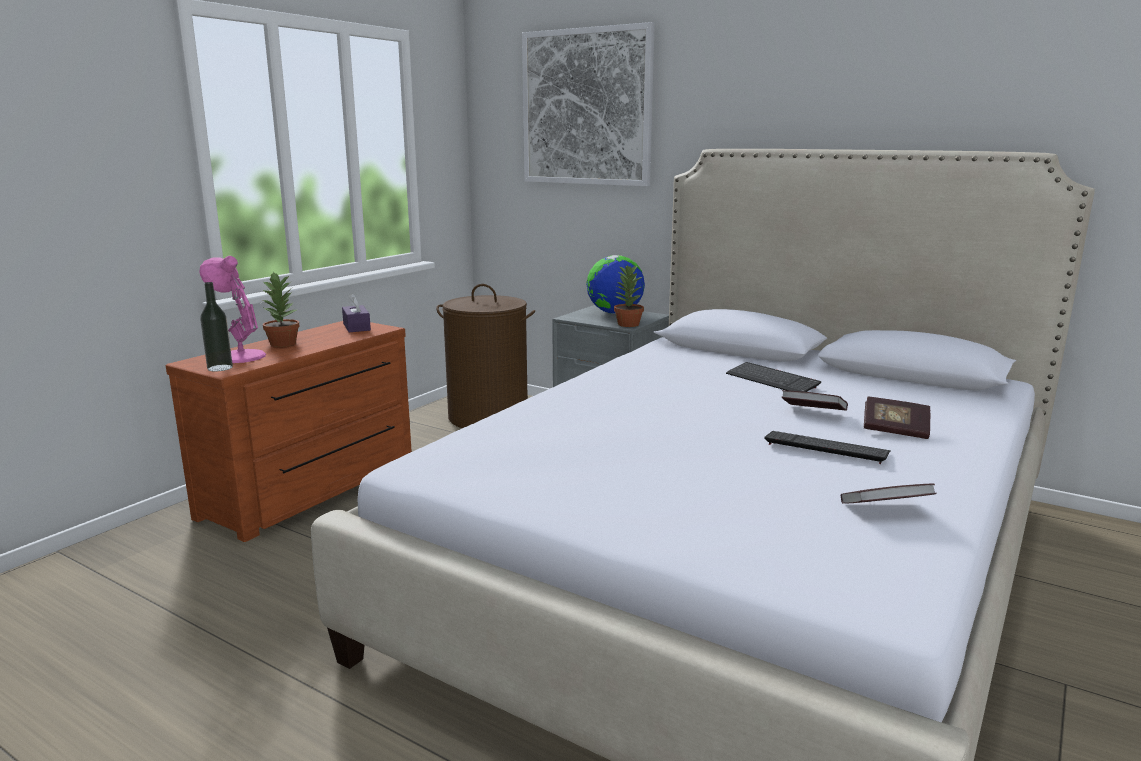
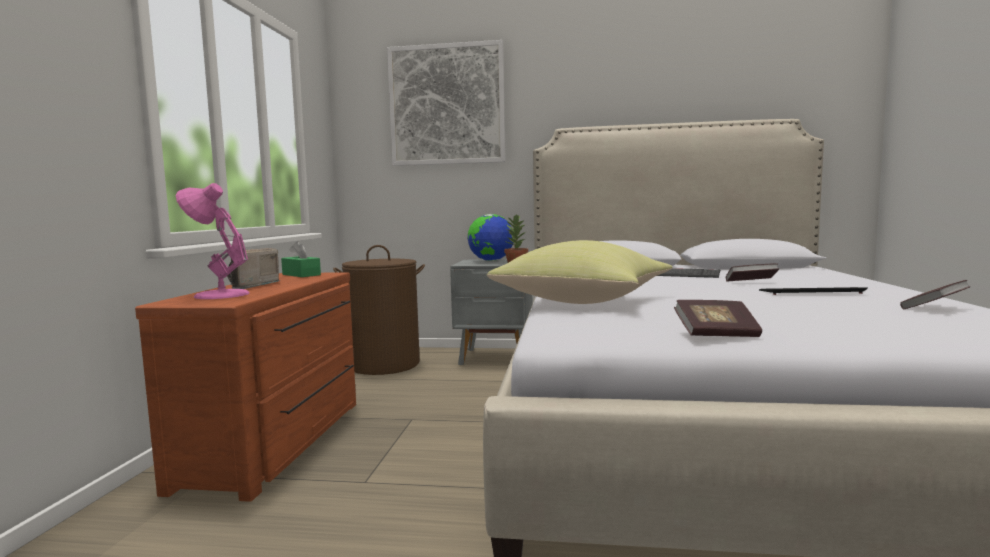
camera: 25 degrees left, 10 degrees down
bottle [200,282,233,372] -> none
potted plant [261,271,300,347] -> radio [227,248,280,289]
purple tissue box [342,293,371,332] -> green tissue box [281,241,321,277]
book [864,397,930,439] -> book moved to [674,300,762,337]
none -> yellow pillow [487,240,673,304]

